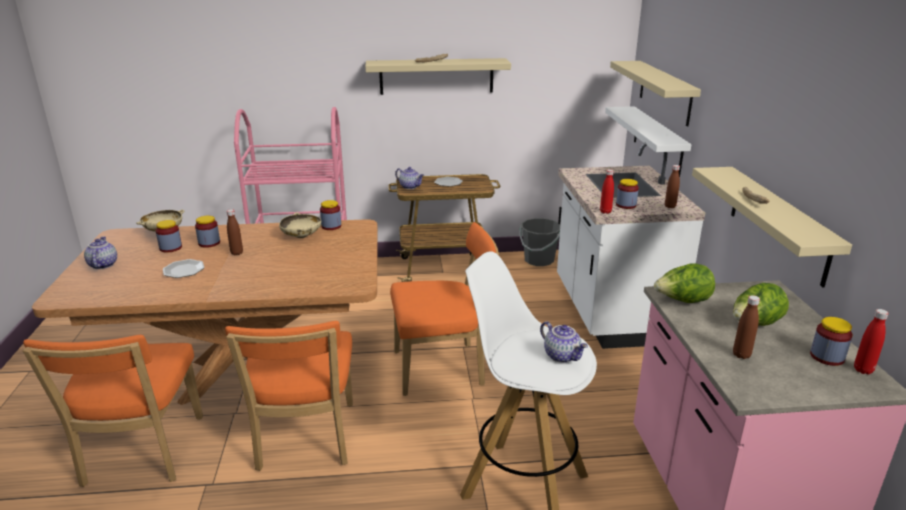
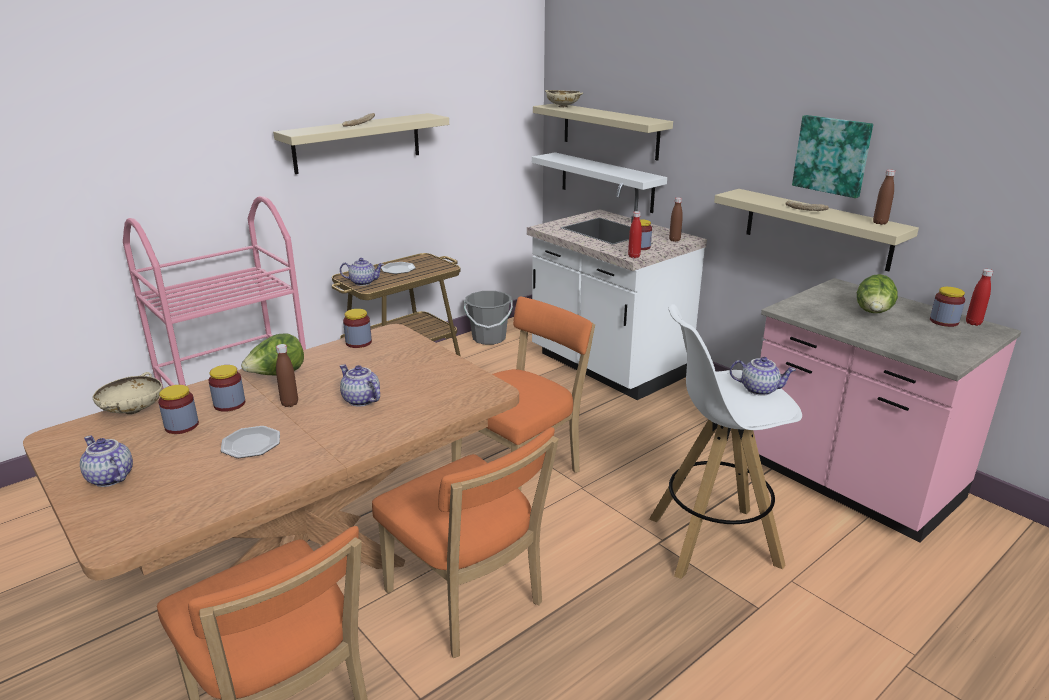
camera: 35 degrees left, 0 degrees up
beige bowl [279,213,321,238] -> beige bowl moved to [545,90,583,108]
lettuce [654,263,715,303] -> lettuce moved to [241,334,304,375]
brown bottle [733,295,760,359] -> brown bottle moved to [873,170,895,225]
none -> teapot [340,364,380,407]
none -> picture [792,115,873,198]

